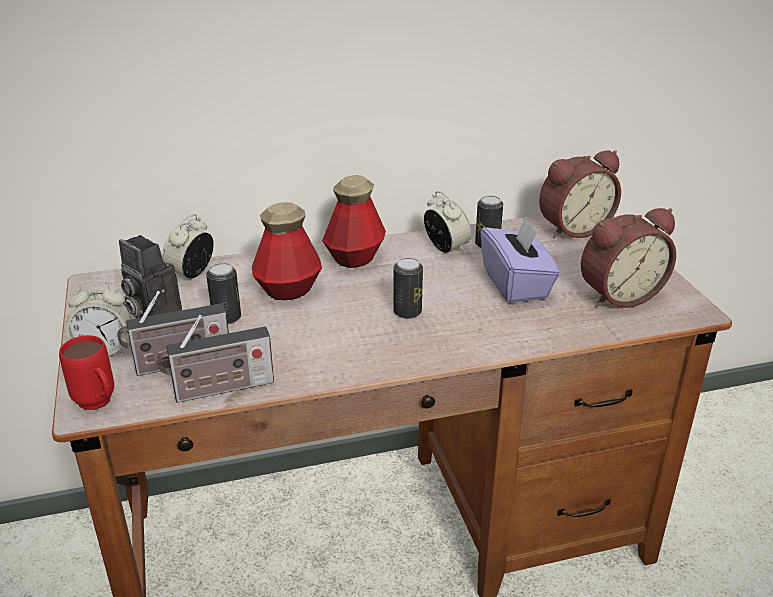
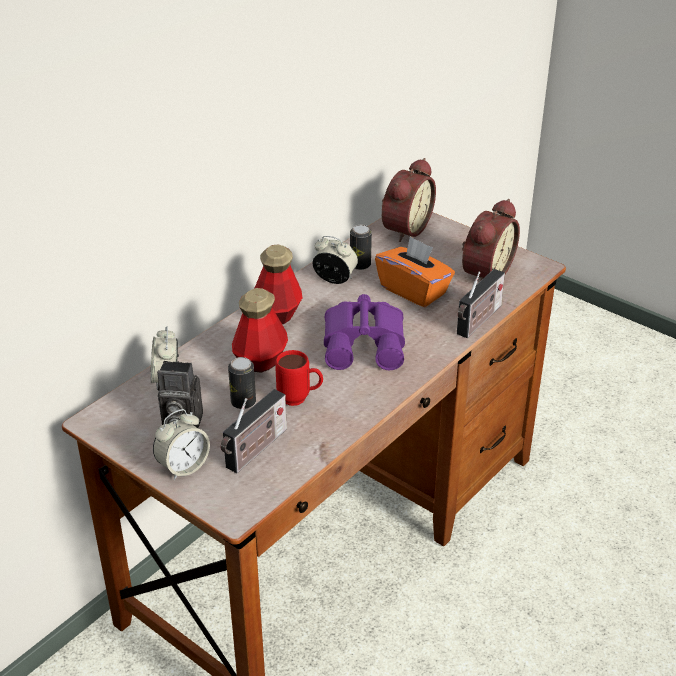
camera: 35 degrees left, 5 degrees up
red mug [59,335,114,410] -> red mug moved to [275,350,323,406]
radio [157,315,274,403] -> radio moved to [457,269,505,338]
can [393,258,423,319] -> purple binoculars [324,294,405,370]
purple tissue box [481,216,560,303] -> orange tissue box [375,236,455,307]

